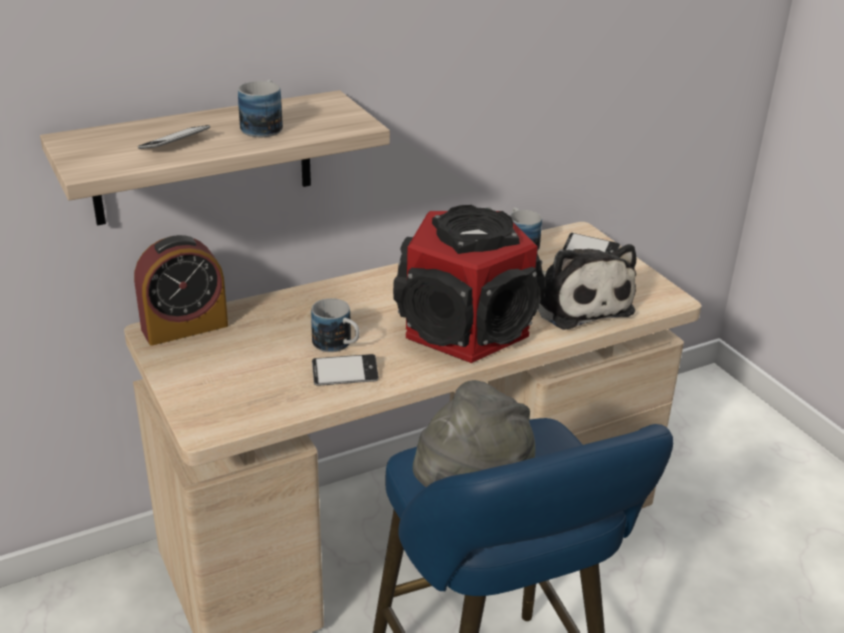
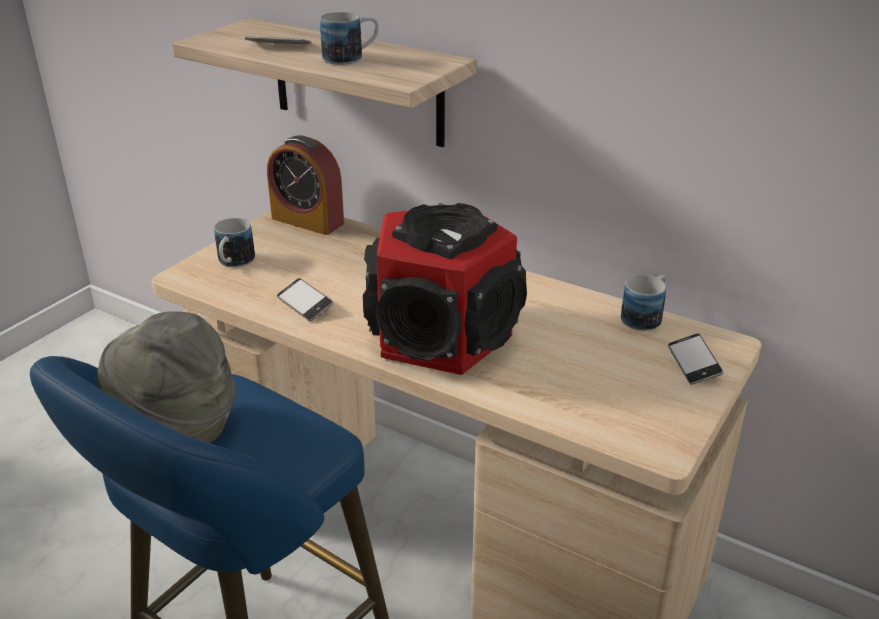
camera: 60 degrees right, 0 degrees up
mug [311,298,359,352] -> mug moved to [214,218,255,267]
plush toy [538,244,636,330] -> none

